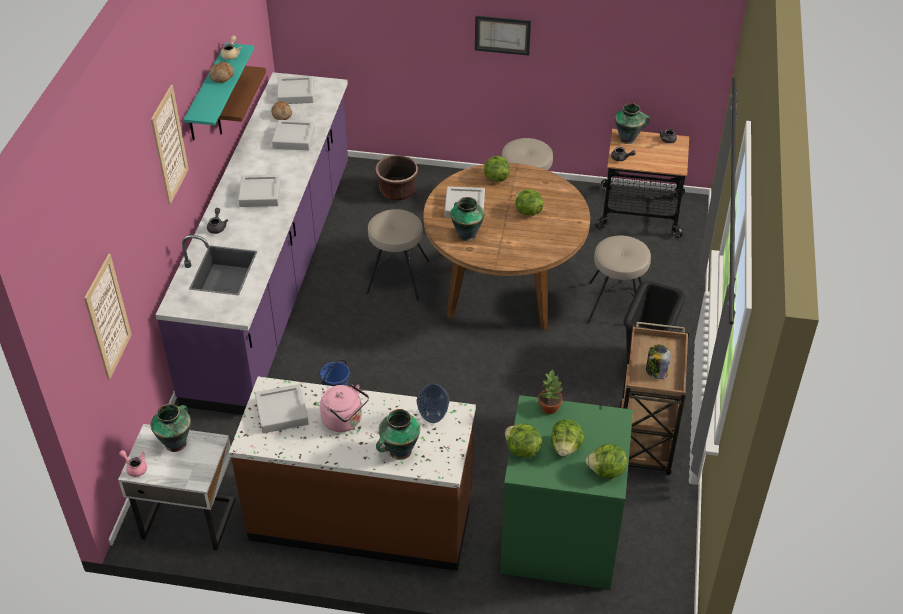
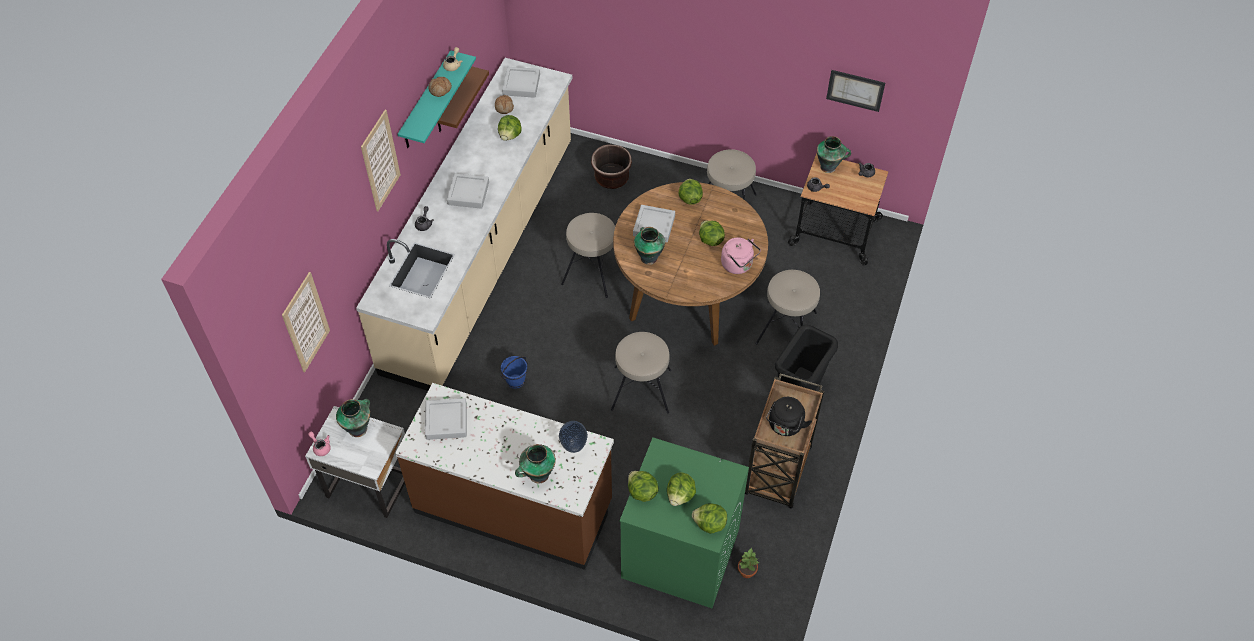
camera: 10 degrees right, 10 degrees up
purple counter [156,72,348,415] -> beige counter [356,58,572,391]
grey tray [272,120,315,150] -> lettuce [498,115,522,141]
pink kettle [320,384,369,432] -> pink kettle moved to [721,238,761,274]
picture [475,16,531,56] -> picture moved to [826,70,885,112]
potted plant [538,369,563,414] -> potted plant moved to [738,548,759,578]
jar [646,345,671,379] -> black kettle [766,397,812,436]
none -> beige stool [611,332,671,414]

